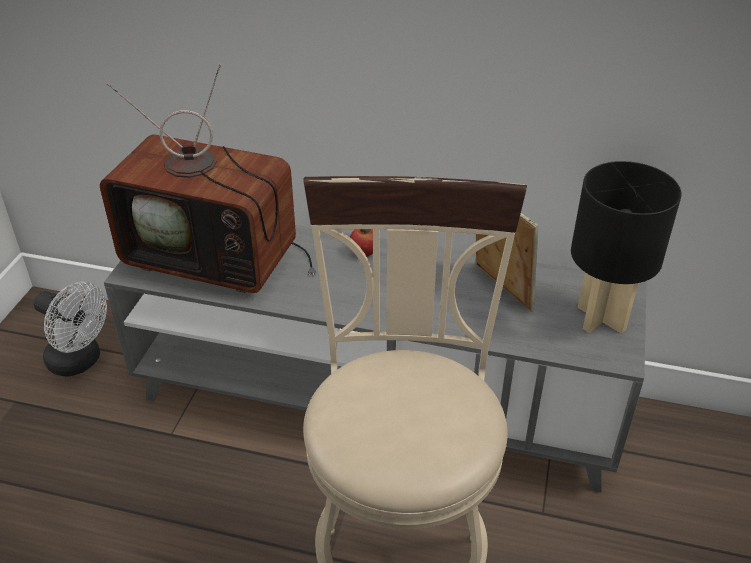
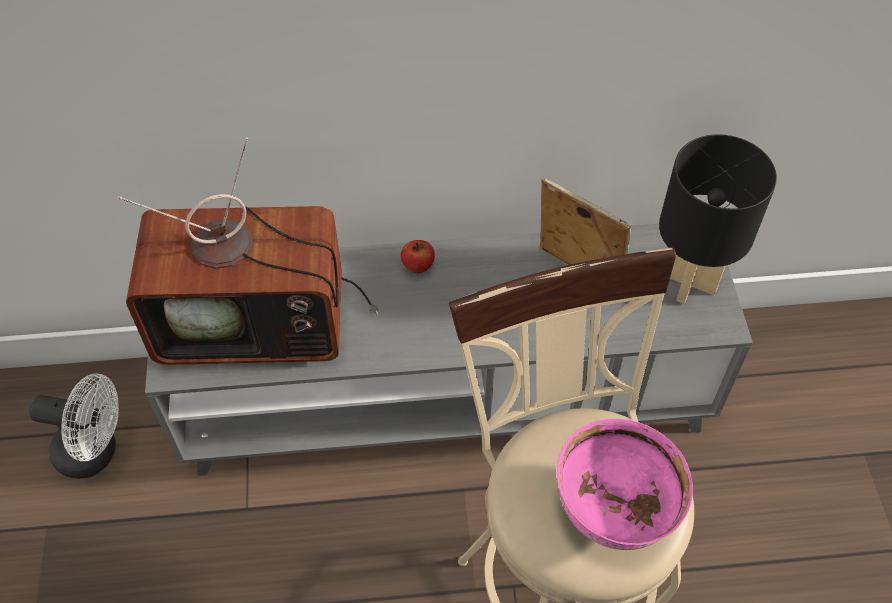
camera: 20 degrees left, 15 degrees up
none -> pink bowl [557,419,693,550]

